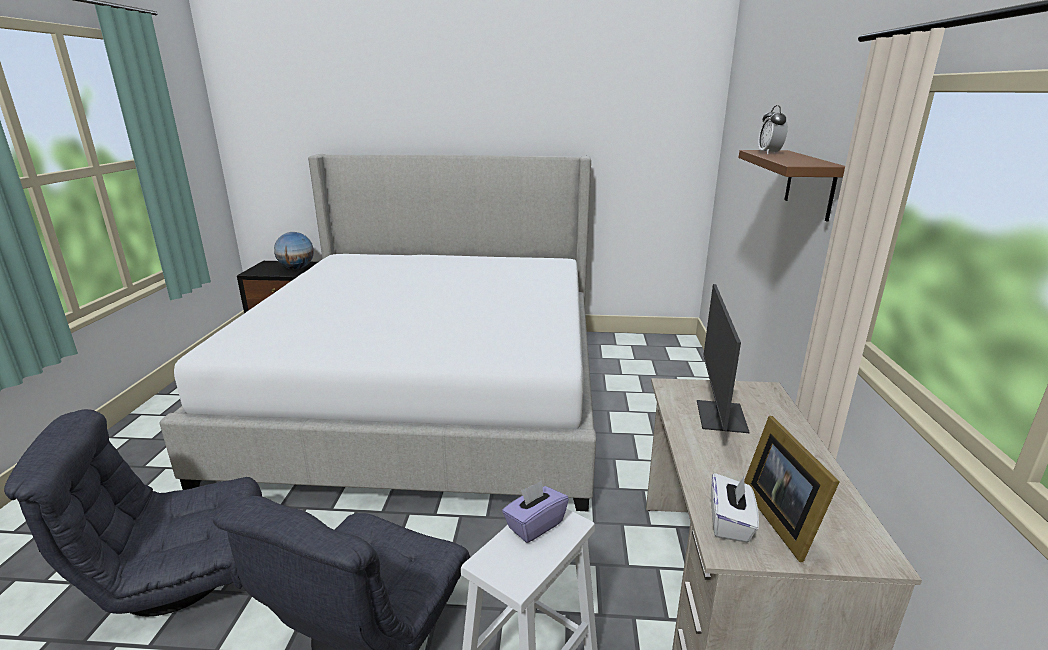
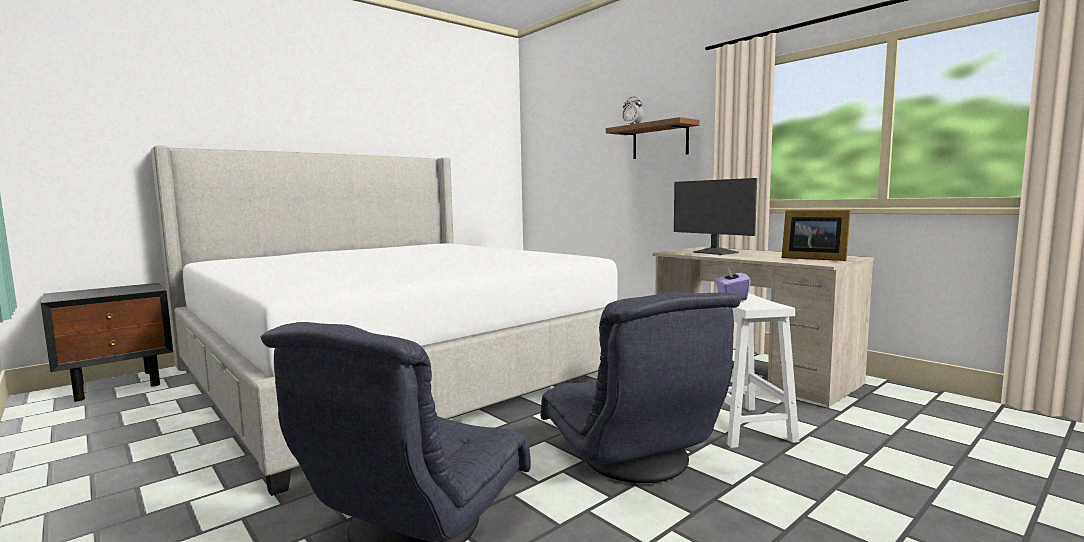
camera: 45 degrees left, 15 degrees down
globe [274,232,314,269] -> none
white tissue box [711,473,759,543] -> none

